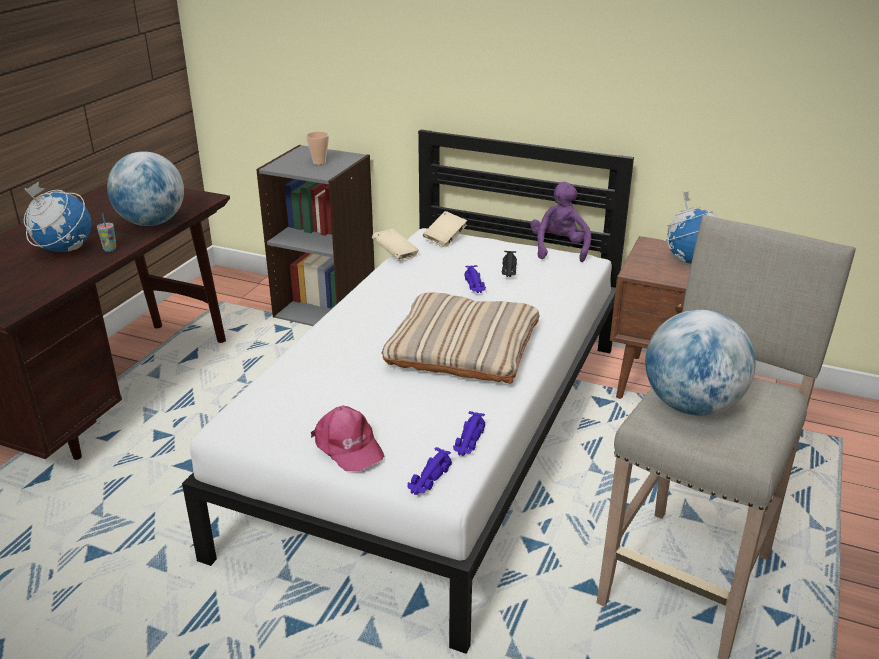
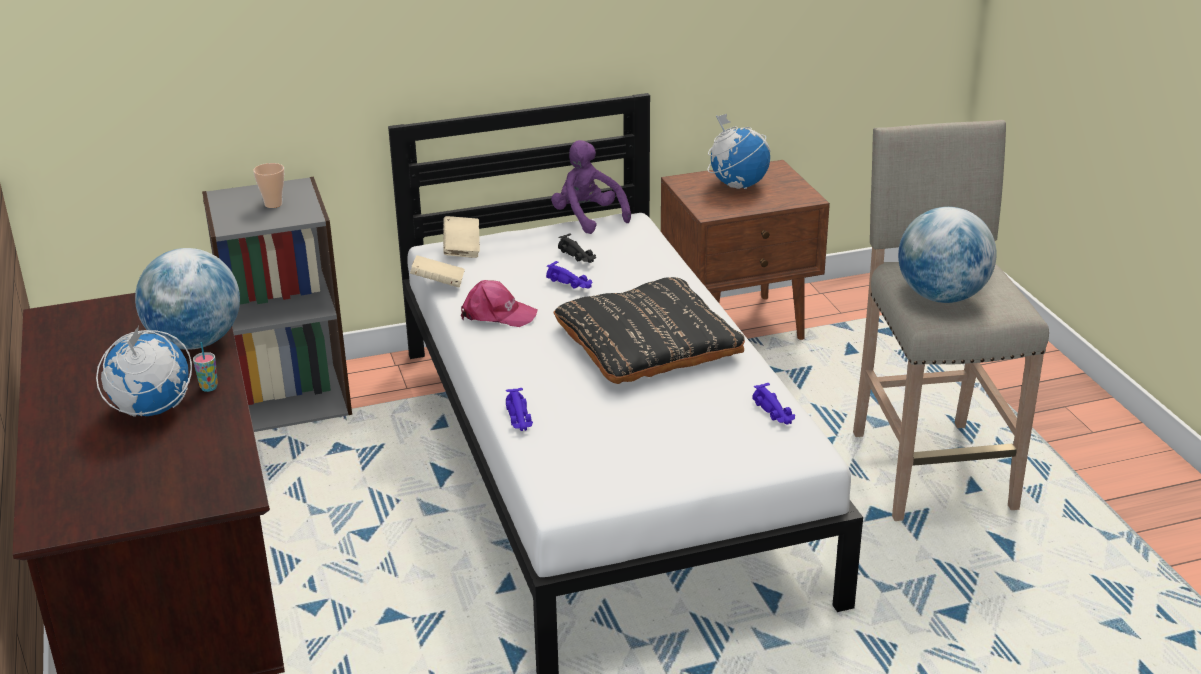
camera: 40 degrees left, 0 degrees up
pink cap [311,406,384,471] -> pink cap moved to [461,280,538,327]
beige pillow [382,293,539,384] -> black pillow [553,277,745,384]
purple toy car [407,447,452,495] -> purple toy car moved to [506,388,533,431]

